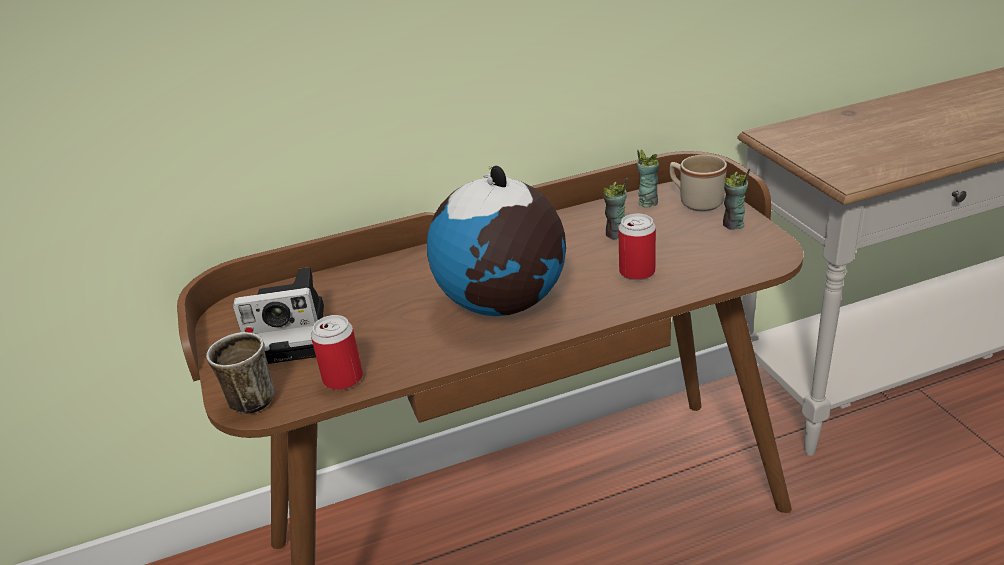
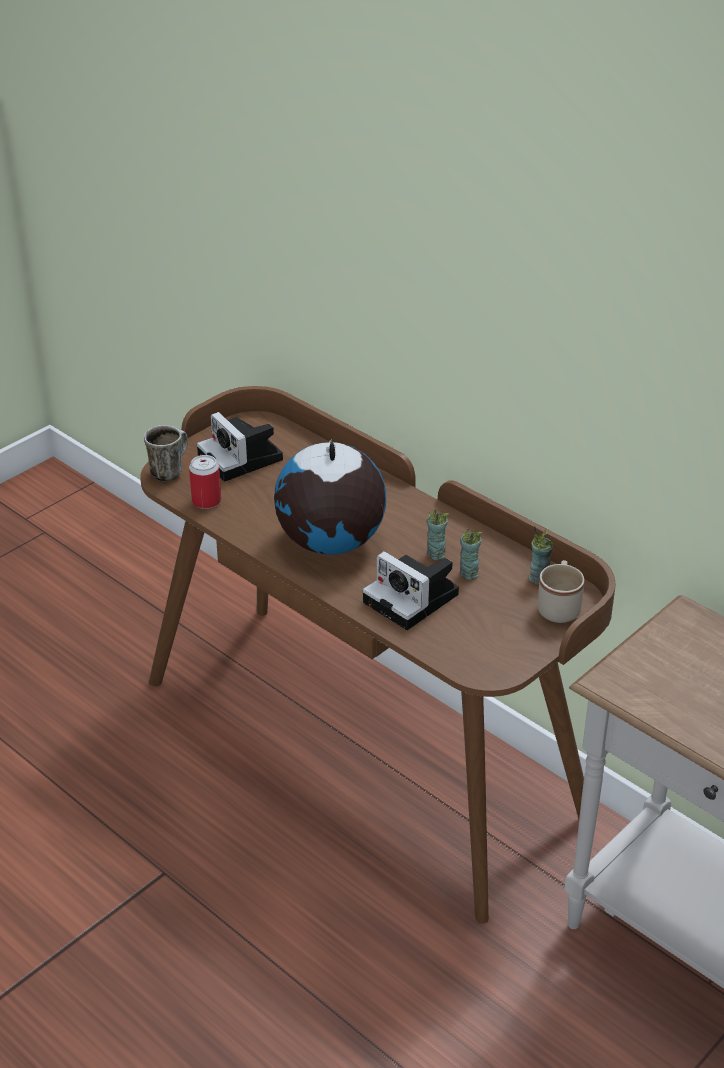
camera: 60 degrees right, 5 degrees up
can [618,214,656,280] -> camera [363,551,459,630]
cup [723,168,750,230] -> cup moved to [427,509,449,560]

